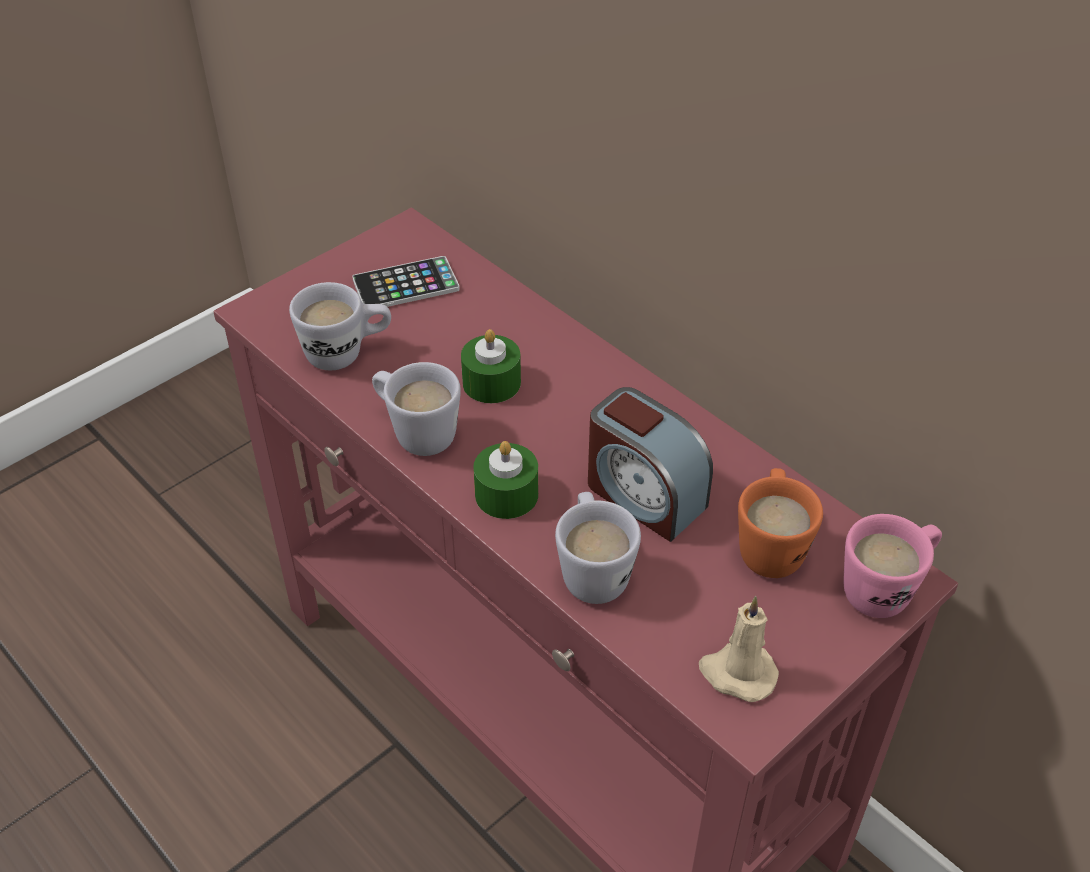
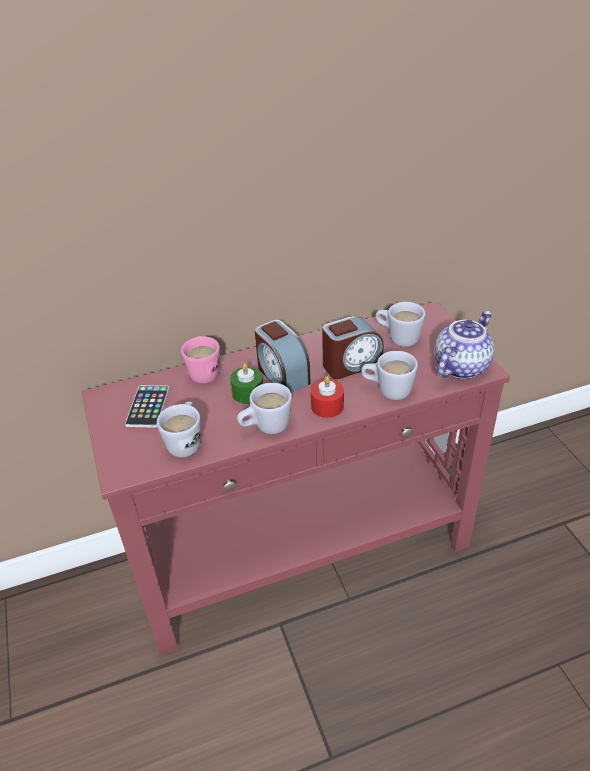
camera: 65 degrees left, 5 degrees down
green candle [473,441,538,519] -> red candle [311,376,344,418]
beige candle [699,596,779,702] -> teapot [435,311,494,379]
orange mug [738,468,823,578] -> white mug [376,302,425,347]
pink mug [844,514,942,618] -> pink mug moved to [181,336,220,384]
none -> alarm clock [255,320,311,393]

